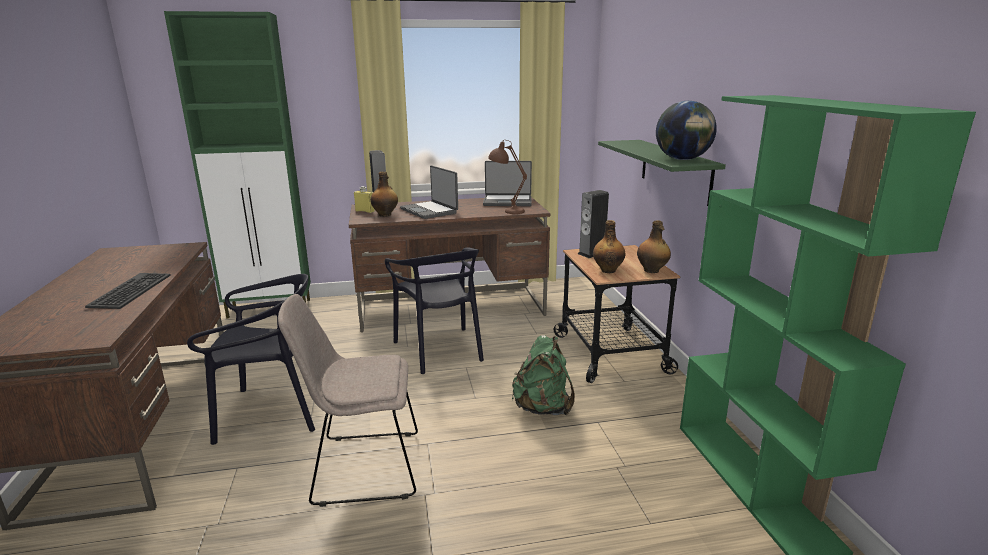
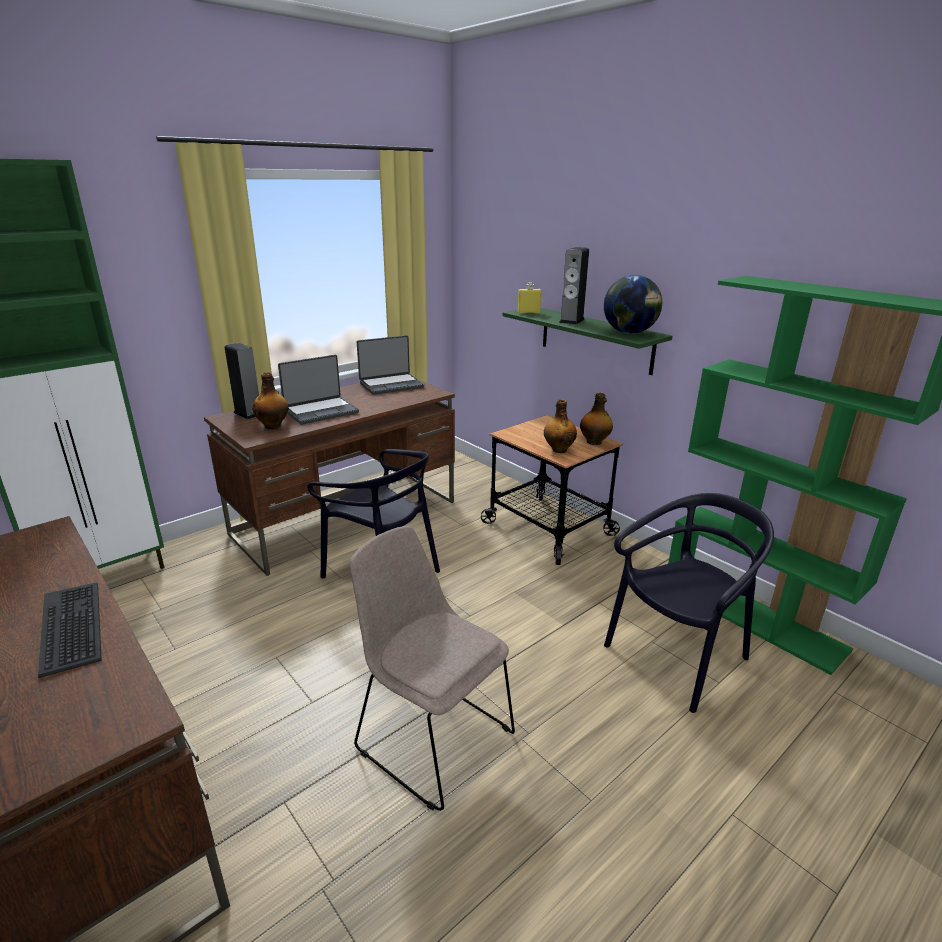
camera: 30 degrees left, 5 degrees up
black chair [187,274,315,445] -> black chair moved to [604,493,774,713]
beige chair [278,294,418,507] -> beige chair turned 75 degrees clockwise [350,526,515,811]
yellow bottle [354,186,375,213] -> yellow bottle moved to [518,283,541,314]
laptop [400,166,458,219] -> laptop turned 60 degrees counterclockwise [278,355,359,425]
brown table lamp [488,140,527,214] -> none
green backpack [512,335,575,416] -> none
speaker [578,190,609,258] -> speaker moved to [559,247,589,325]

